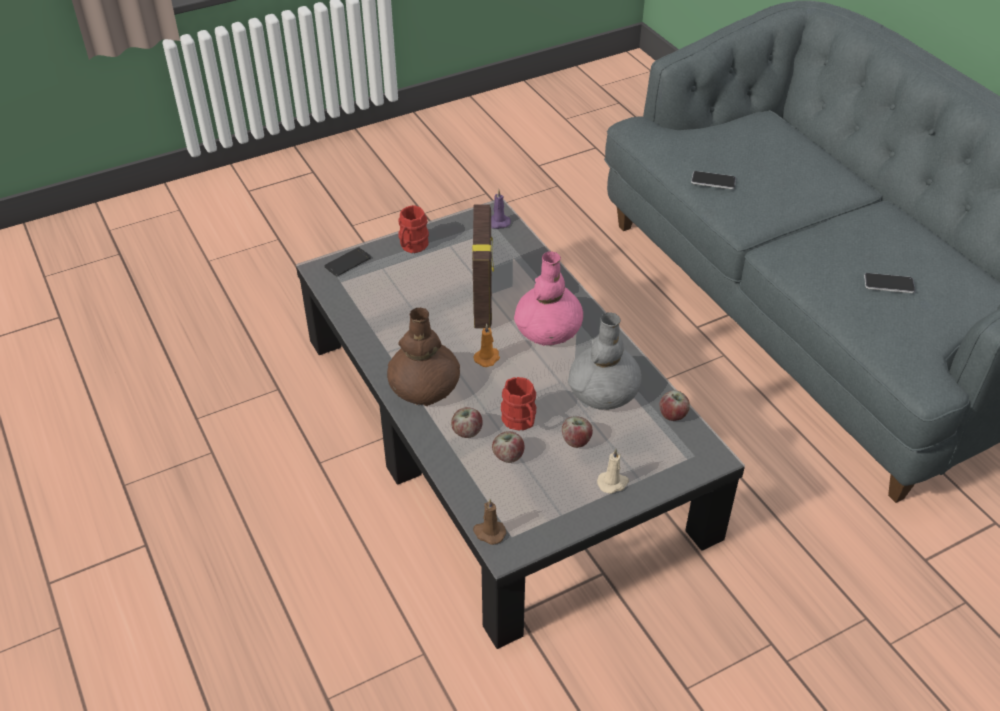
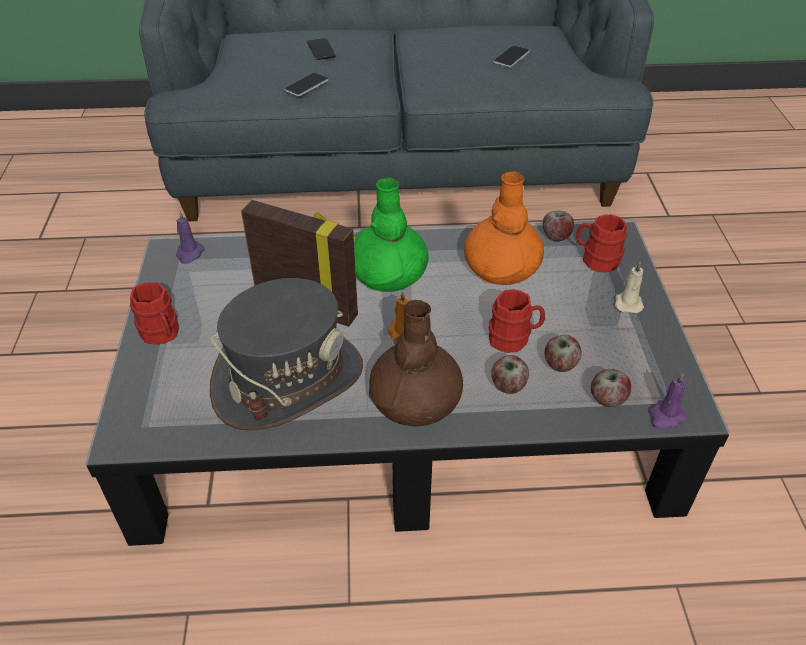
camera: 65 degrees left, 0 degrees up
phone [325,247,371,276] -> phone moved to [307,38,336,60]
brown candle [473,499,506,545] -> purple candle [650,373,687,429]
pink vase [514,251,583,346] -> green vase [354,177,429,292]
apple [562,416,593,448] -> apple moved to [591,369,631,407]
grey vase [568,312,642,410] -> orange vase [464,171,544,285]
none -> grey hat [210,278,363,431]
none -> red mug [576,214,627,272]

